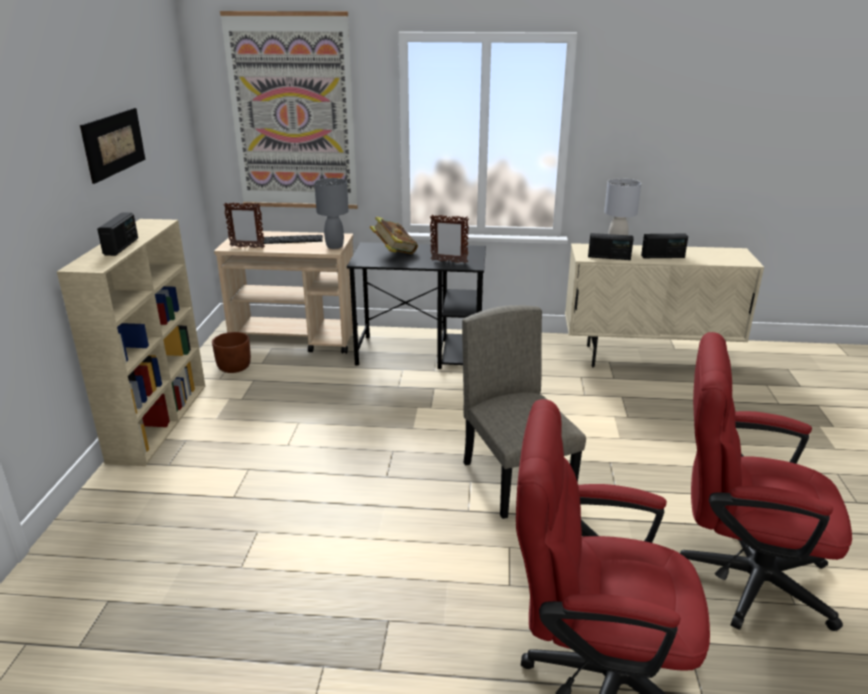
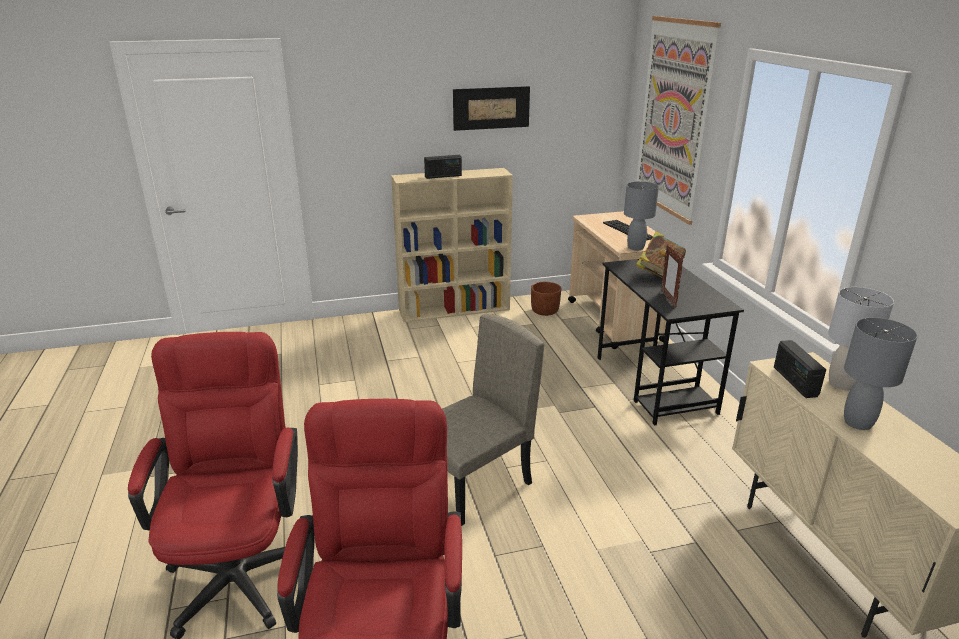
camera: 70 degrees right, 0 degrees up
picture frame [223,202,265,248] -> none
radio [641,234,688,258] -> grey table lamp [844,317,917,430]

